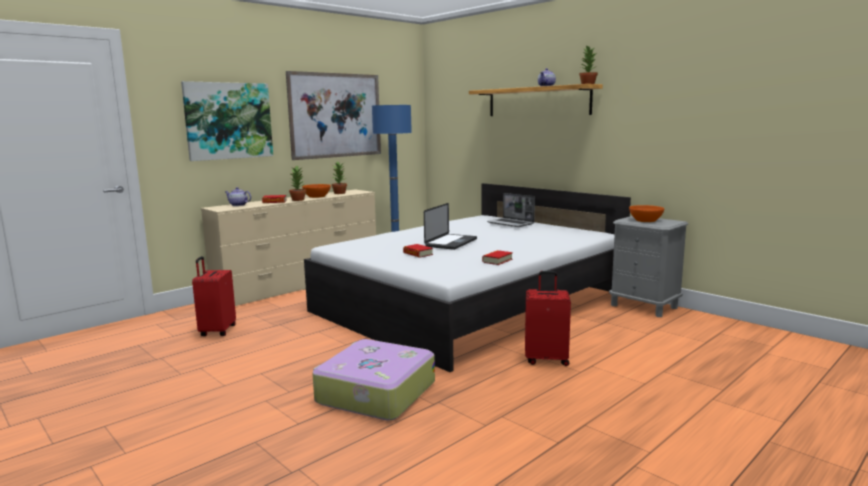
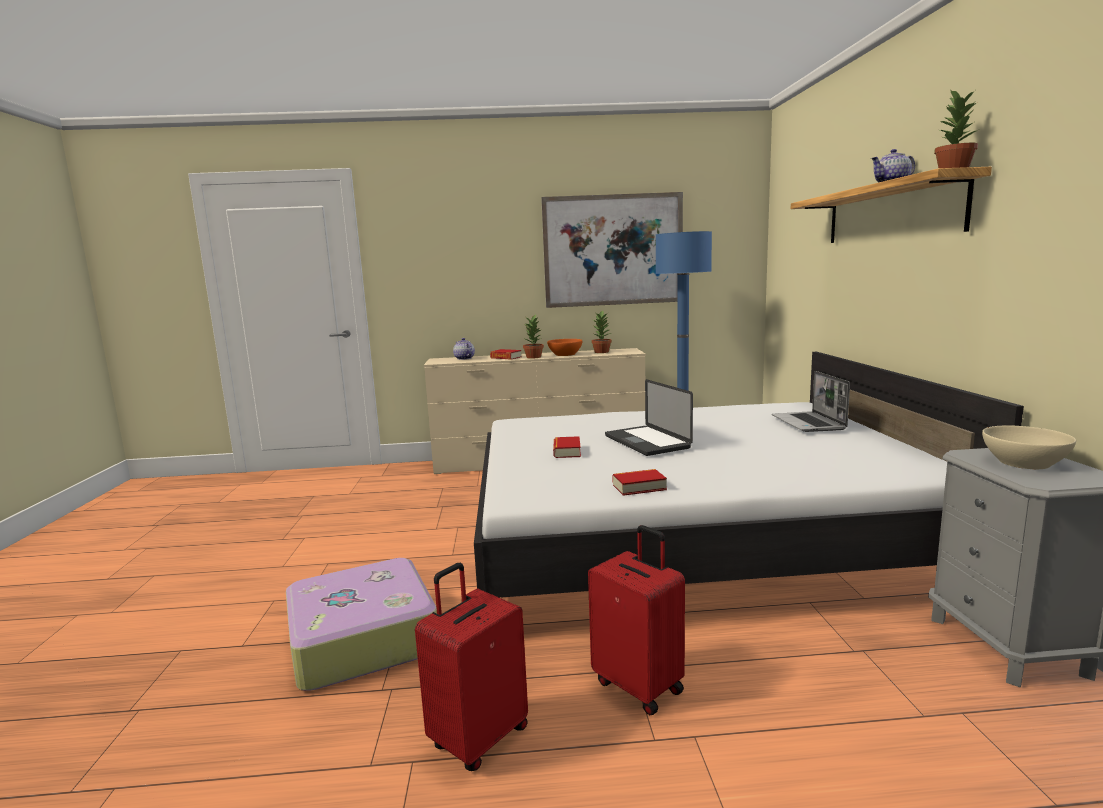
camera: 40 degrees right, 0 degrees up
picture [181,81,273,161] -> none
red suitcase [192,256,236,336] -> red suitcase moved to [415,563,528,771]
laptop [424,203,477,250] -> laptop turned 90 degrees clockwise [605,379,693,456]
orange bowl [629,205,664,222] -> beige bowl [982,426,1076,469]

